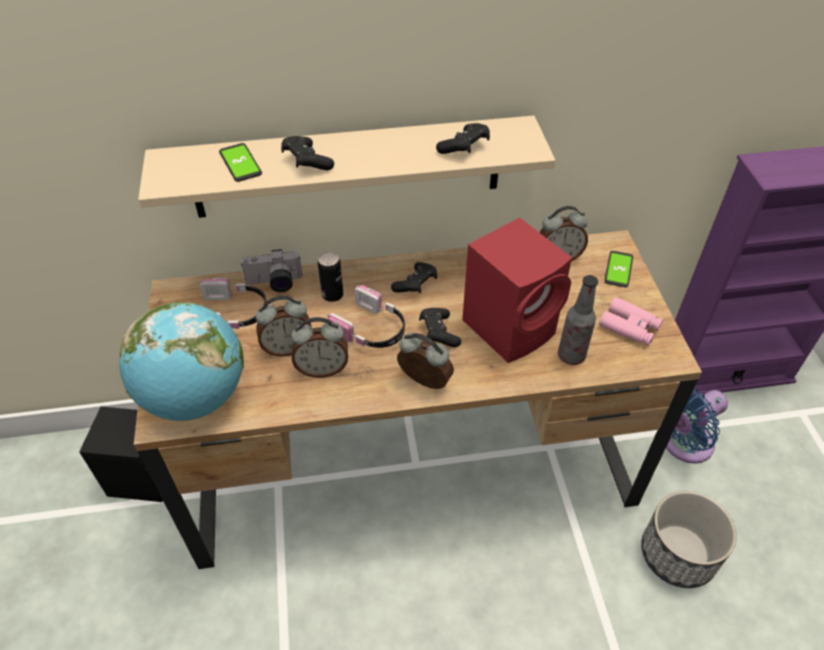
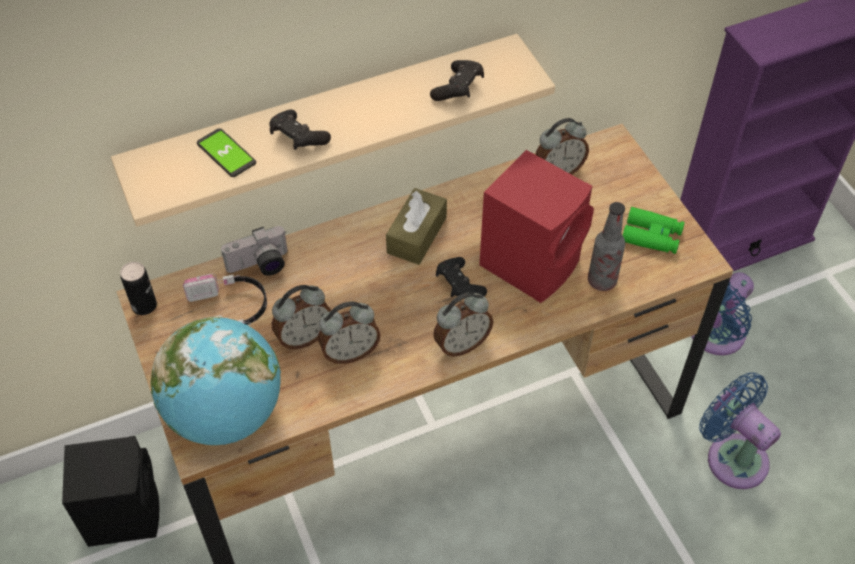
camera: 15 degrees left, 5 degrees up
can [318,251,343,302] -> can moved to [120,262,157,315]
headphones [328,285,405,348] -> none
black game controller [391,262,437,293] -> brown tissue box [386,188,447,265]
alarm clock [397,333,454,389] -> alarm clock turned 135 degrees clockwise [433,292,494,357]
pink binoculars [599,297,663,346] -> green binoculars [622,207,685,254]
phone [605,251,633,288] -> none
planter [641,491,737,588] -> blue fan [699,373,781,489]

